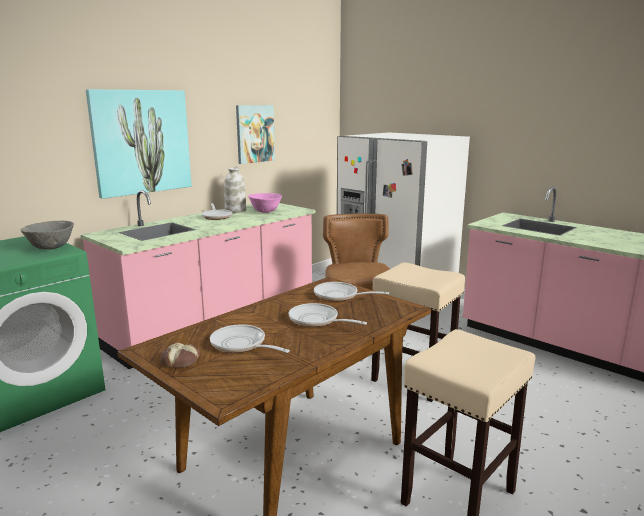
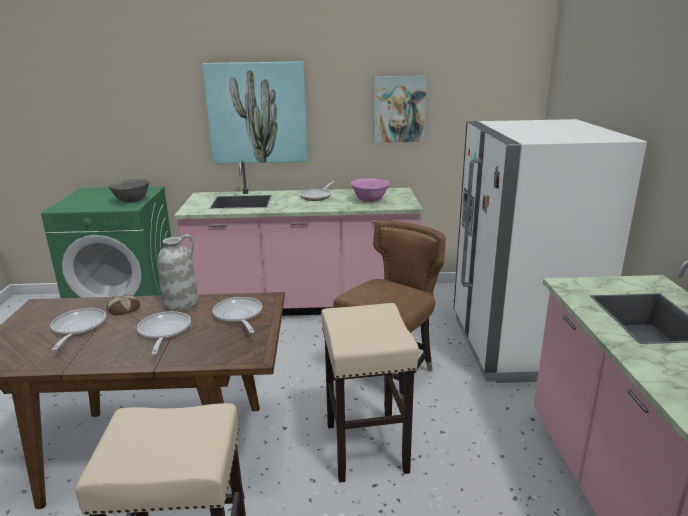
camera: 45 degrees right, 5 degrees up
bread [160,342,200,368] -> bread moved to [106,294,140,315]
white vase [224,166,246,213] -> white vase moved to [158,234,199,312]

